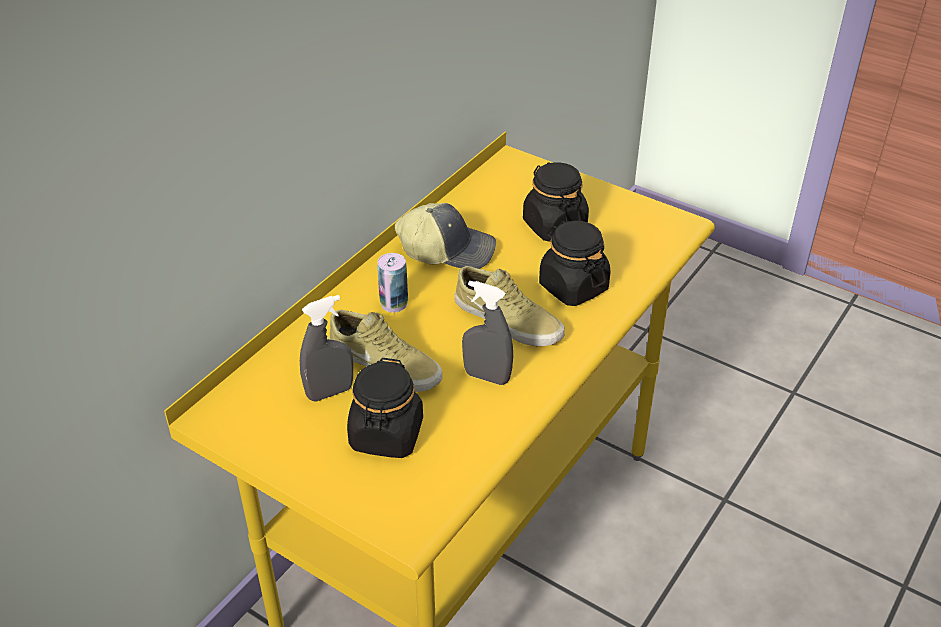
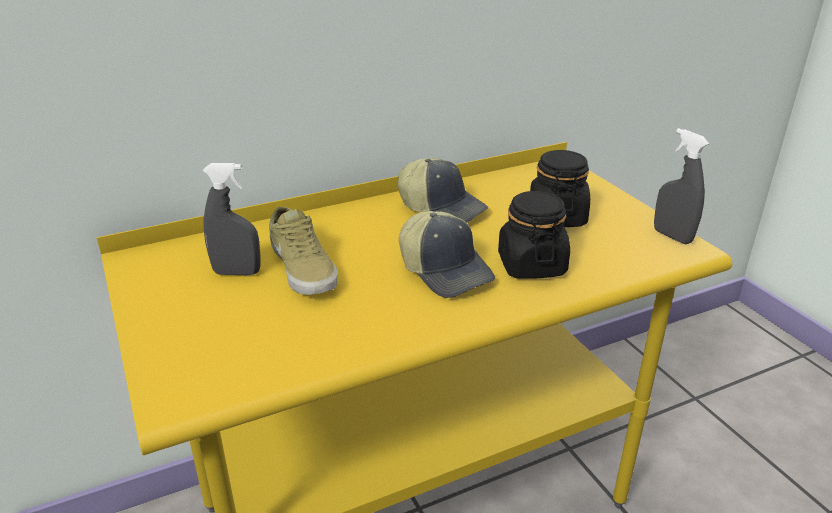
camera: 30 degrees right, 10 degrees down
black jar [347,358,423,458] -> none
can [377,253,408,313] -> none
beige shoe [455,266,565,346] -> cap [399,211,495,298]
grey spray bottle [462,281,513,385] -> grey spray bottle moved to [654,128,709,244]

